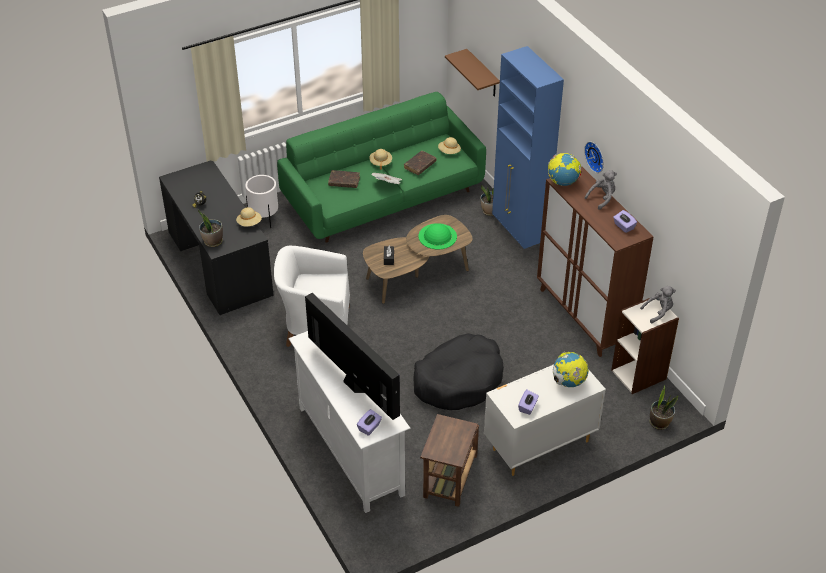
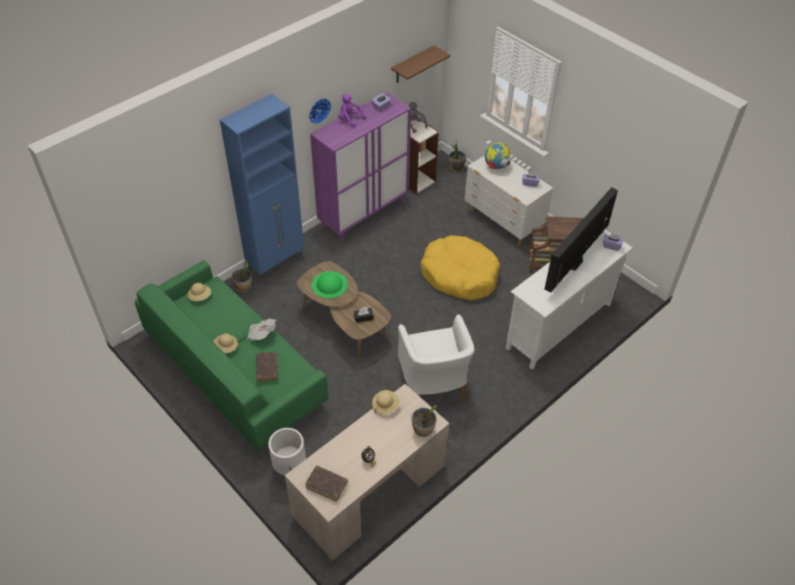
camera: 105 degrees left, 5 degrees up
black desk [159,161,274,315] -> beige desk [285,384,450,561]
brown book [404,151,436,175] -> brown book moved to [305,465,348,502]
black dog bed [413,333,504,410] -> yellow dog bed [420,235,500,300]
brown shelf [445,49,500,97] -> brown shelf moved to [391,45,450,83]
brown cabinet [537,167,653,357] -> purple cabinet [310,92,411,242]
globe [548,153,581,186] -> none
grey plush toy [585,170,617,210] -> purple plush toy [338,94,366,127]

